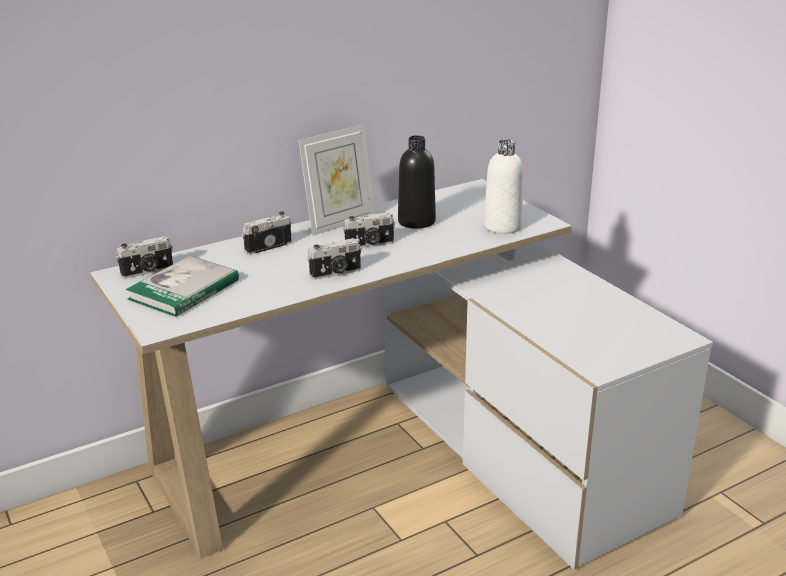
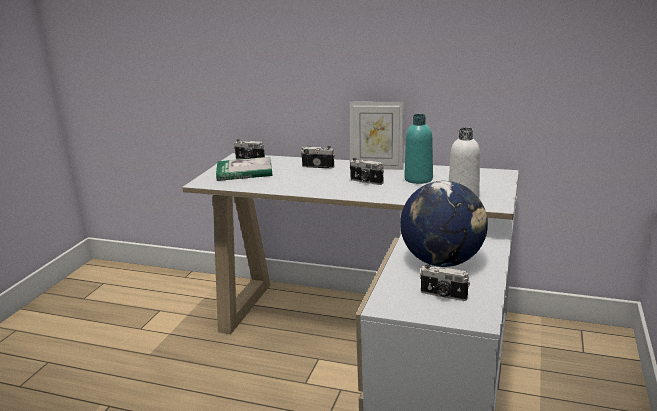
camera: 50 degrees right, 5 degrees down
camera [307,238,362,280] -> camera moved to [420,264,470,301]
black bottle [398,135,436,229] -> turquoise bottle [404,114,433,184]
none -> globe [400,181,488,267]

